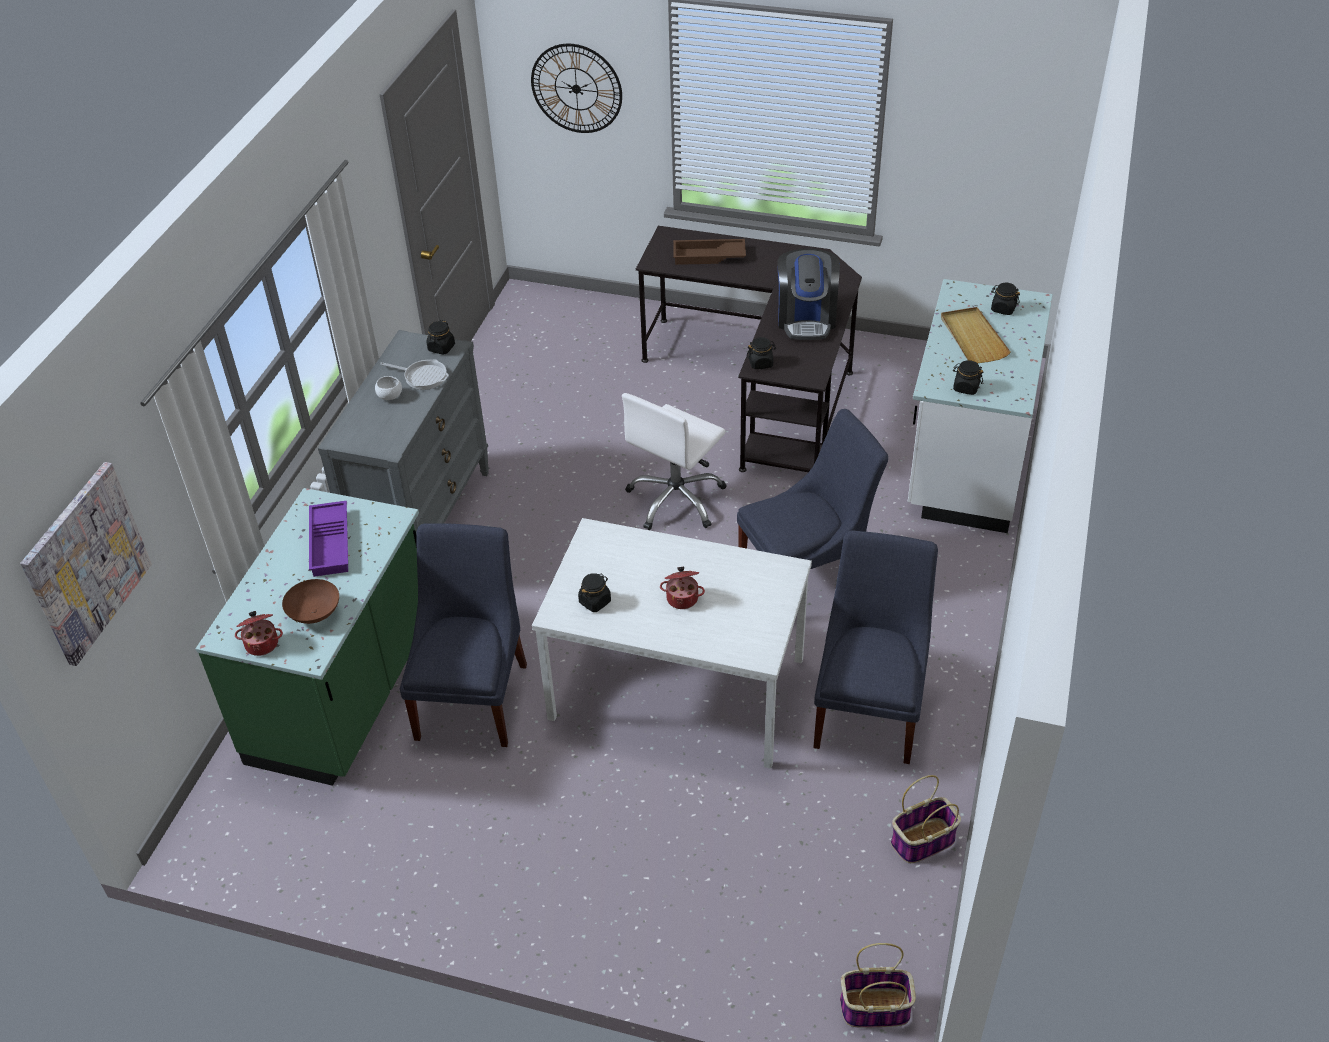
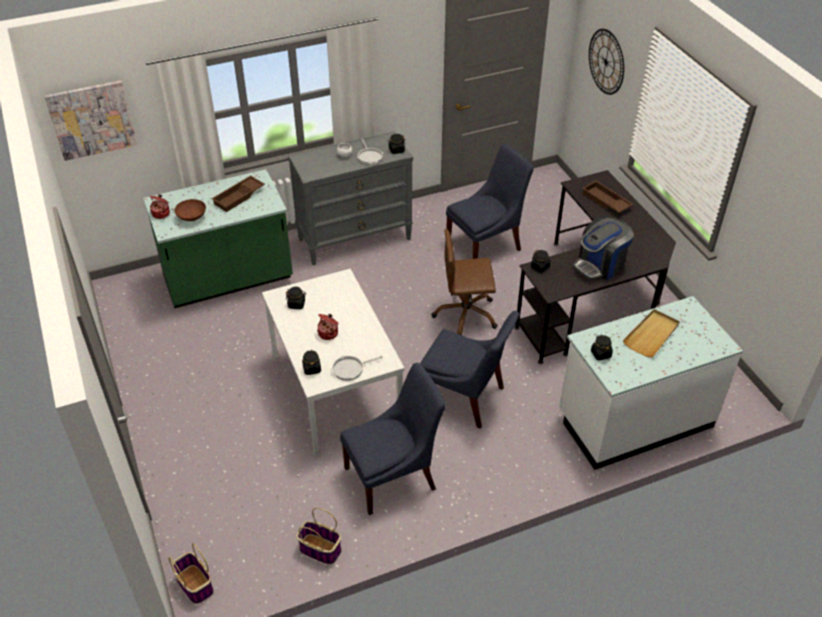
camera: 50 degrees right, 0 degrees up
purple tray [309,501,348,577] -> brown tray [212,176,264,212]
blue chair [400,523,527,747] -> blue chair moved to [446,144,534,259]
white office chair [622,393,727,530] -> brown office chair [431,229,498,335]
black jar [991,283,1020,315] -> black jar moved to [302,350,321,375]
none -> frying pan [330,356,383,381]

